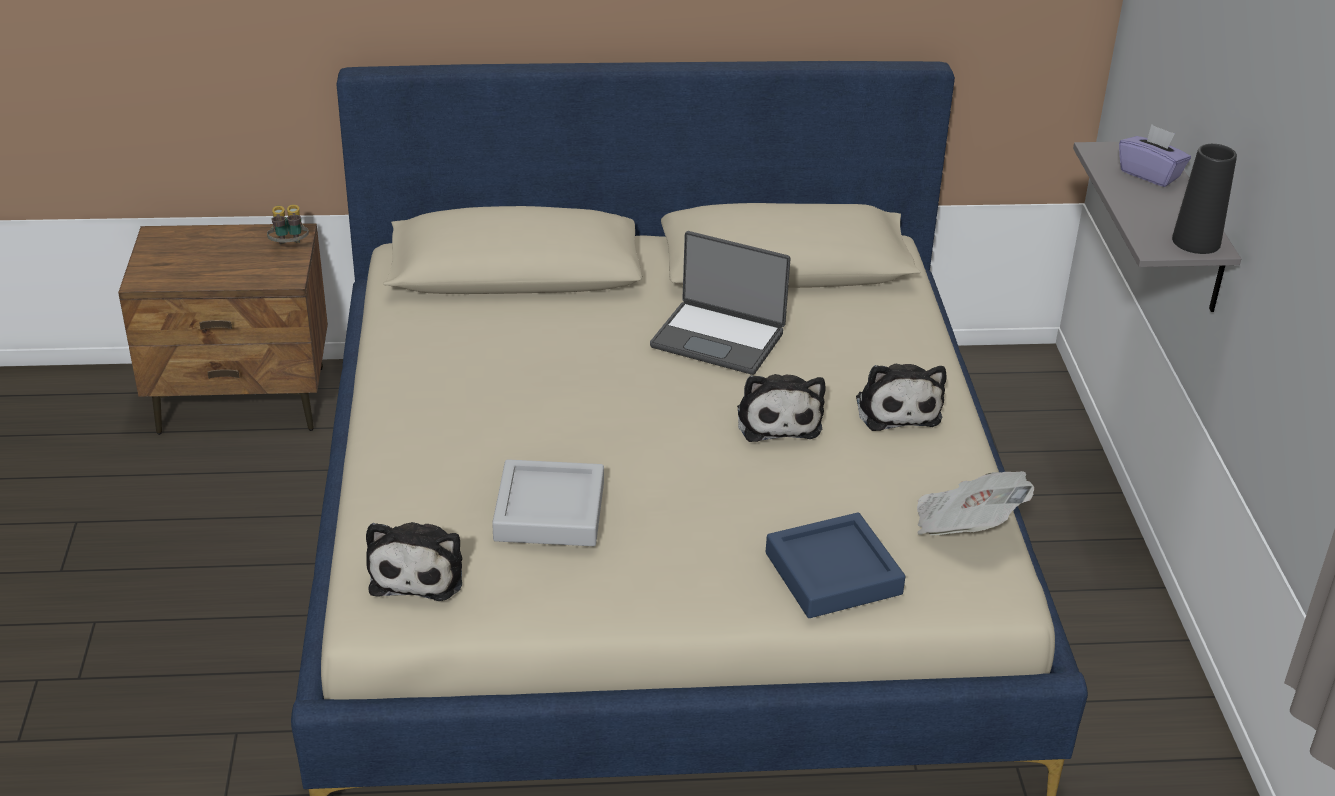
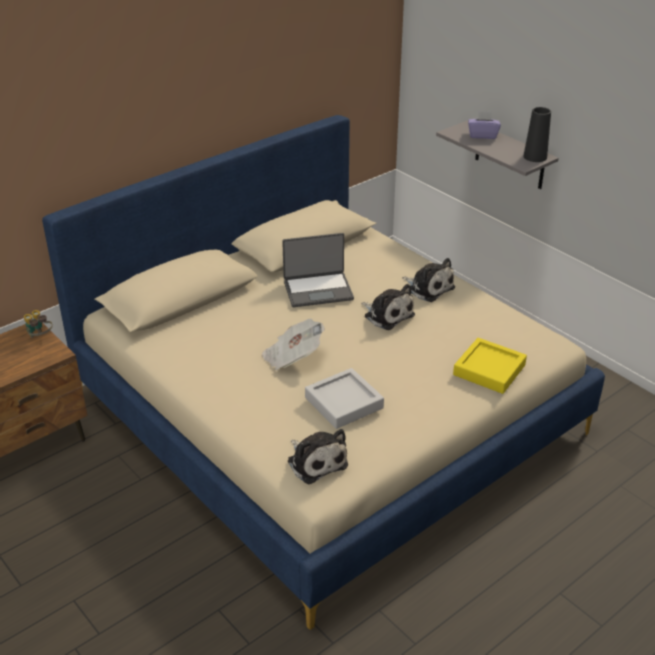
camera: 35 degrees left, 0 degrees up
blue tray [766,512,905,618] -> yellow tray [453,338,527,394]
newspaper [917,471,1034,535] -> newspaper moved to [262,319,325,371]

